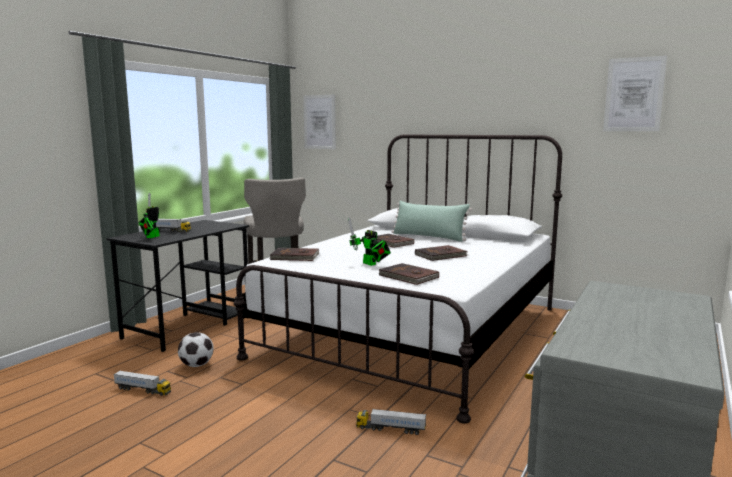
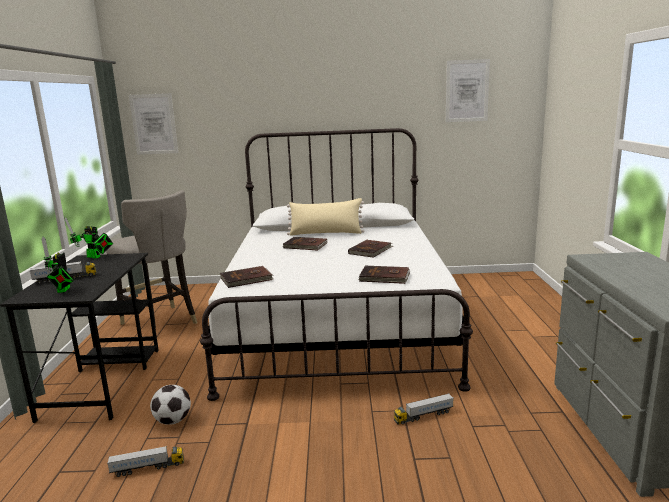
camera: 30 degrees left, 5 degrees up
toy robot [348,217,391,266] -> toy robot moved to [65,217,113,258]
green pillow [391,201,472,242] -> beige pillow [287,198,364,236]

